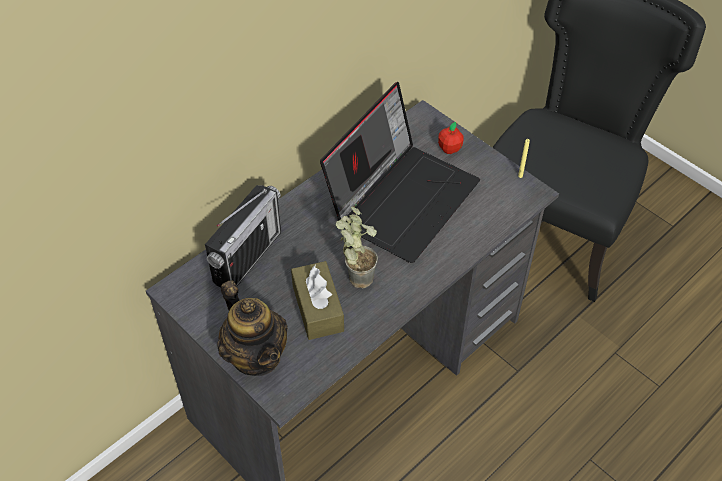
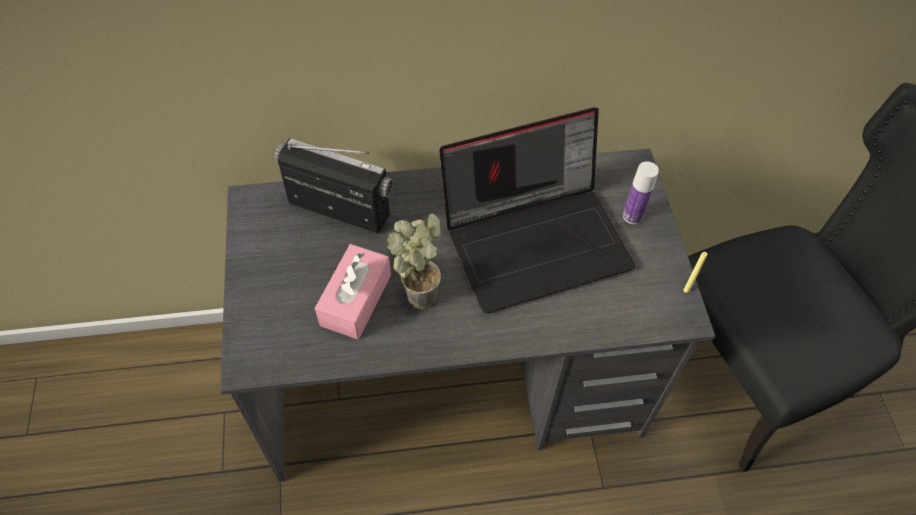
camera: 35 degrees right, 5 degrees up
radio [205,185,281,287] -> radio turned 135 degrees counterclockwise [275,138,393,233]
teapot [218,280,288,376] -> none
brown tissue box [291,261,344,340] -> pink tissue box [315,244,391,339]
apple [438,122,464,154] -> bottle [623,161,659,224]

